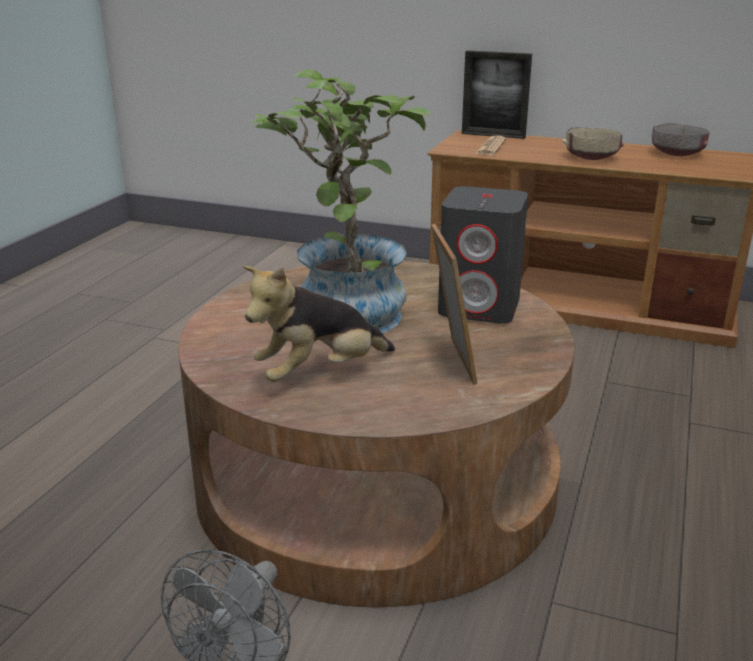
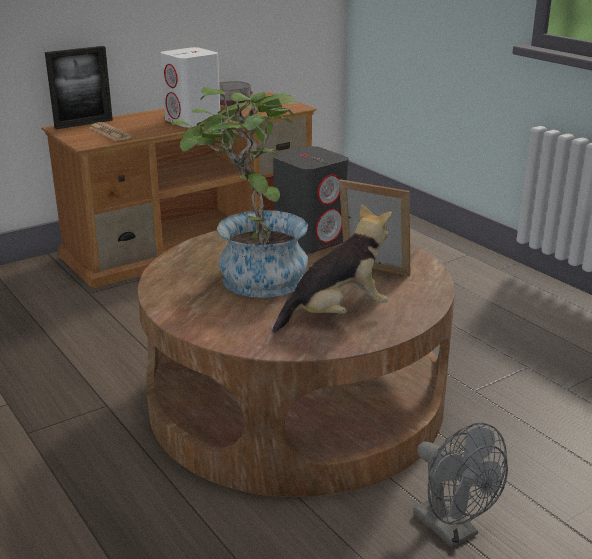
camera: 55 degrees left, 0 degrees up
plush toy [243,266,395,382] -> plush toy turned 120 degrees counterclockwise [272,204,392,333]
beige bowl [562,127,624,160] -> white speaker [160,47,220,127]

